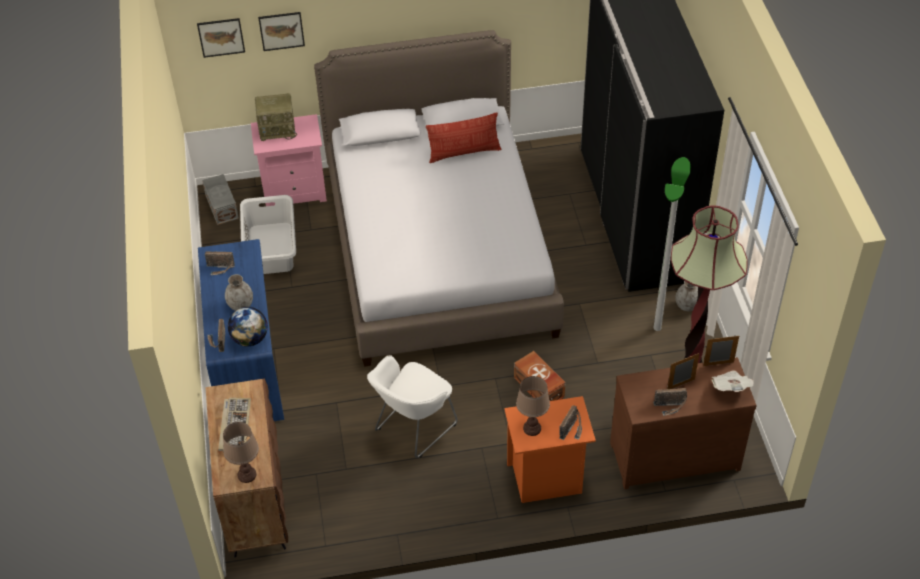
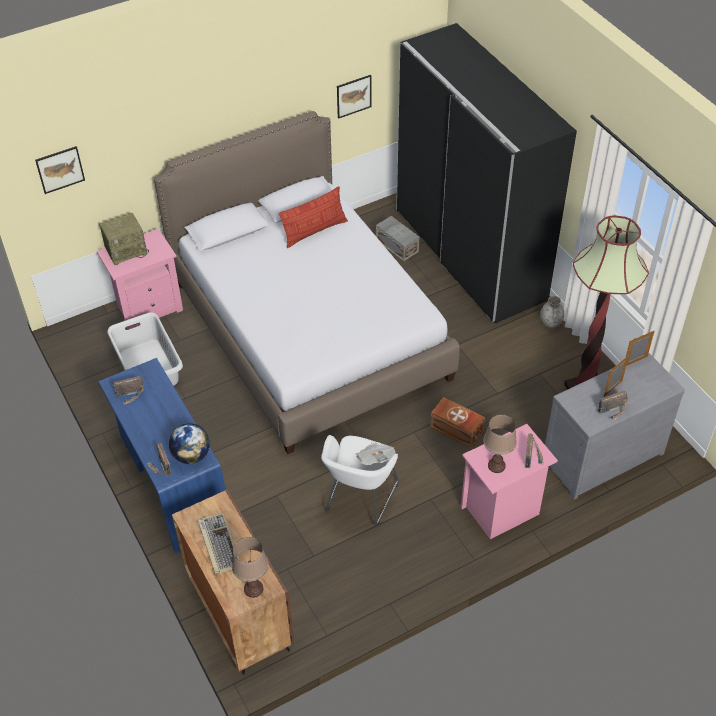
camera: 20 degrees left, 0 degrees up
grey storage box [202,174,239,225] -> grey storage box moved to [376,216,419,261]
grey vase [225,274,253,311] -> none
picture [258,12,305,51] -> picture moved to [337,75,372,119]
orange nightstand [504,396,596,503] -> pink nightstand [461,424,558,539]
brown dresser [610,357,757,489] -> grey dresser [545,353,685,500]
floor lamp [654,157,691,331] -> none
newspaper [712,370,754,392] -> newspaper moved to [356,442,395,465]

